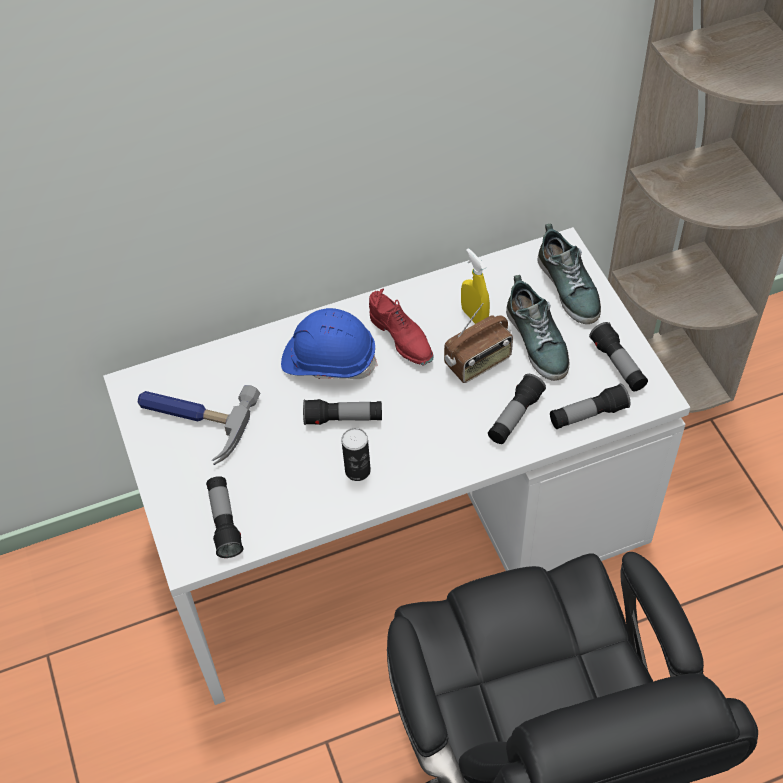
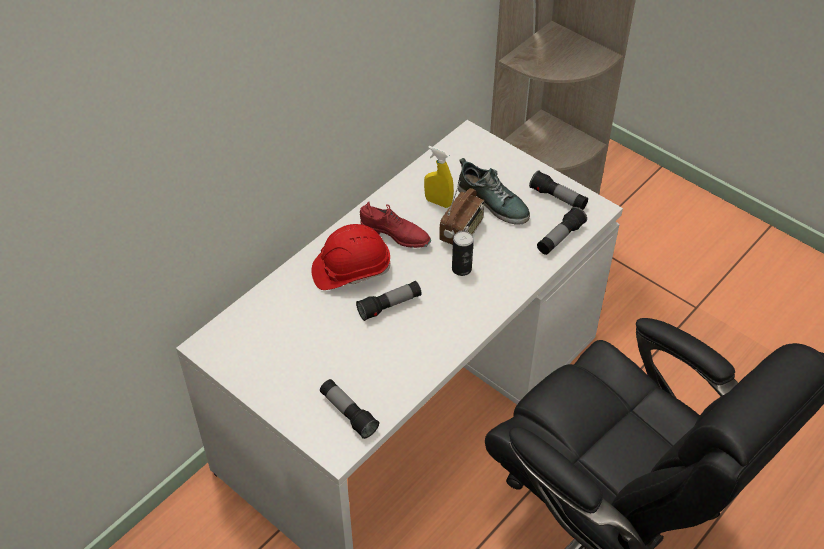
camera: 30 degrees left, 5 degrees down
hammer [138,385,260,465] -> none
blue hard hat [281,308,378,379] -> red hard hat [312,224,391,290]
can [341,428,371,481] -> can moved to [452,231,474,276]
flashlight [488,374,546,444] -> none
shoe [538,223,601,324] -> none

